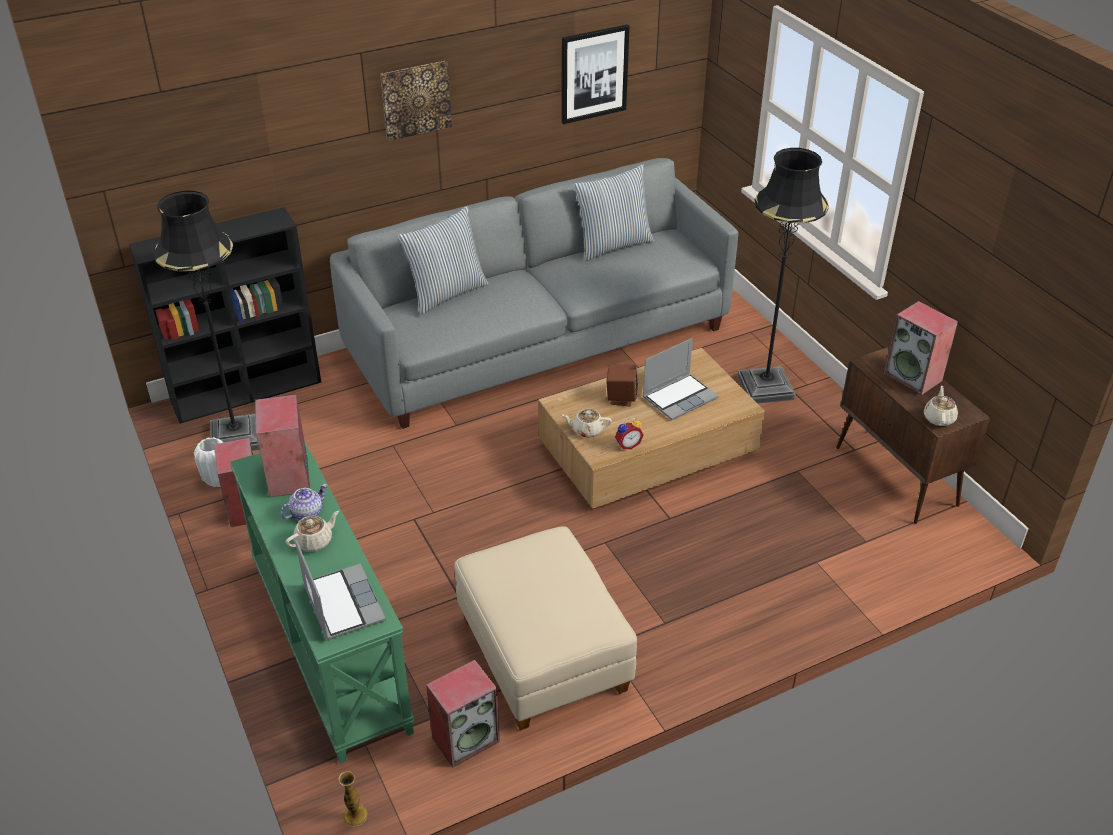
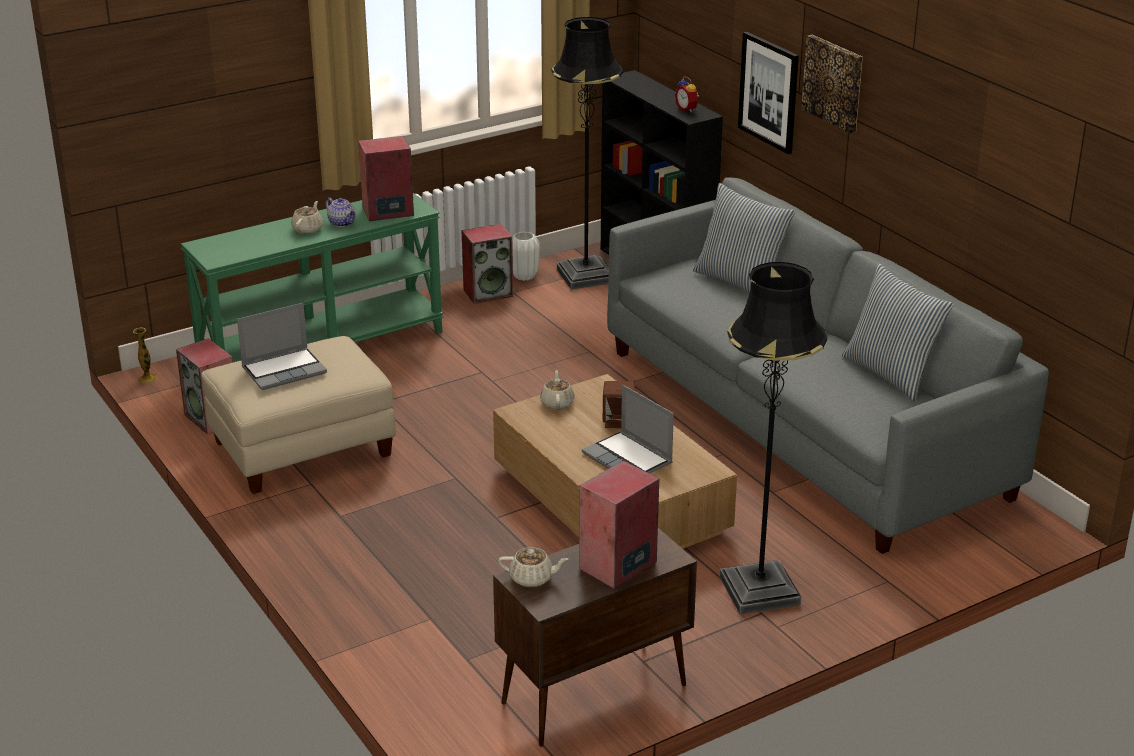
camera: 85 degrees right, 10 degrees down
beige teapot [286,511,339,552] -> beige teapot turned 120 degrees counterclockwise [291,201,323,234]
laptop [295,540,386,641] -> laptop moved to [237,303,327,390]
picture [562,24,630,124] -> picture moved to [738,32,799,154]
alarm clock [615,418,644,449] -> alarm clock moved to [675,77,699,112]

